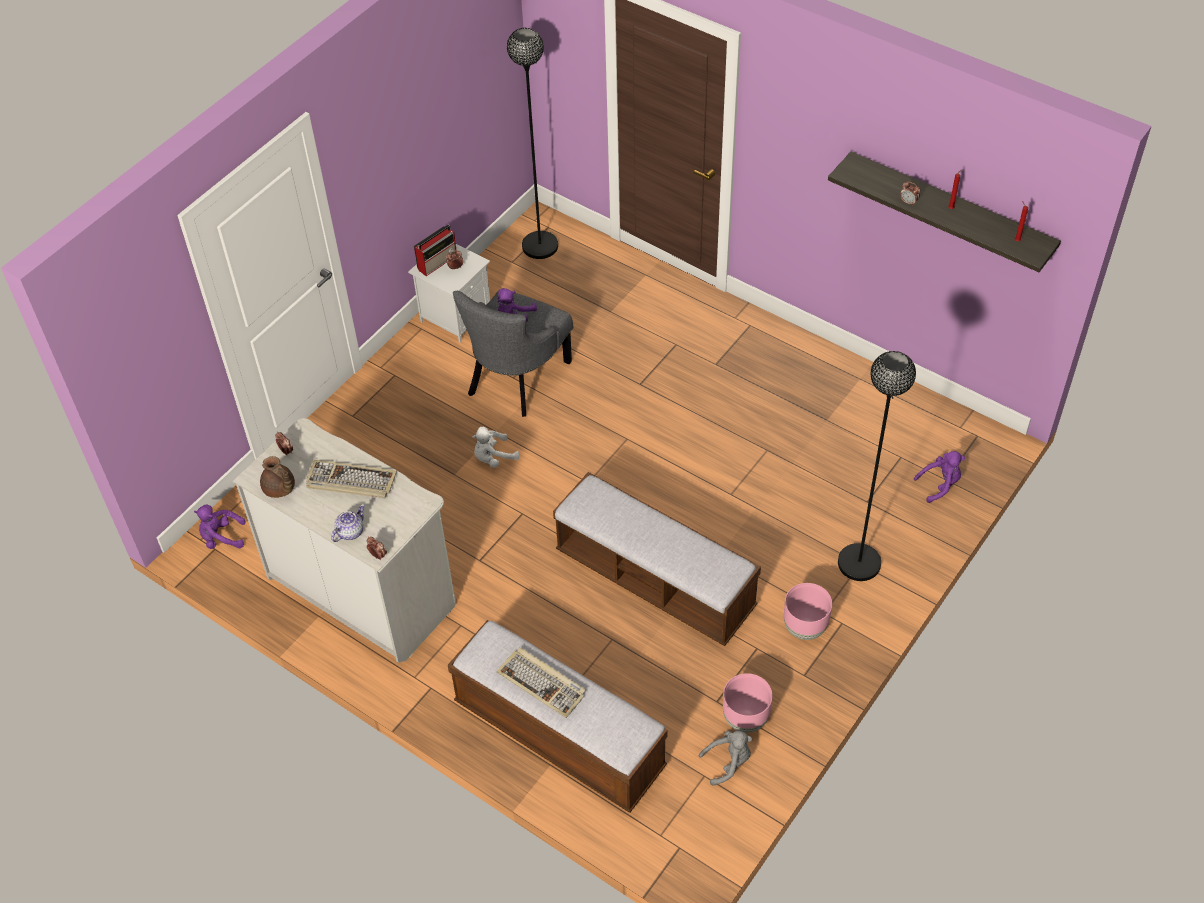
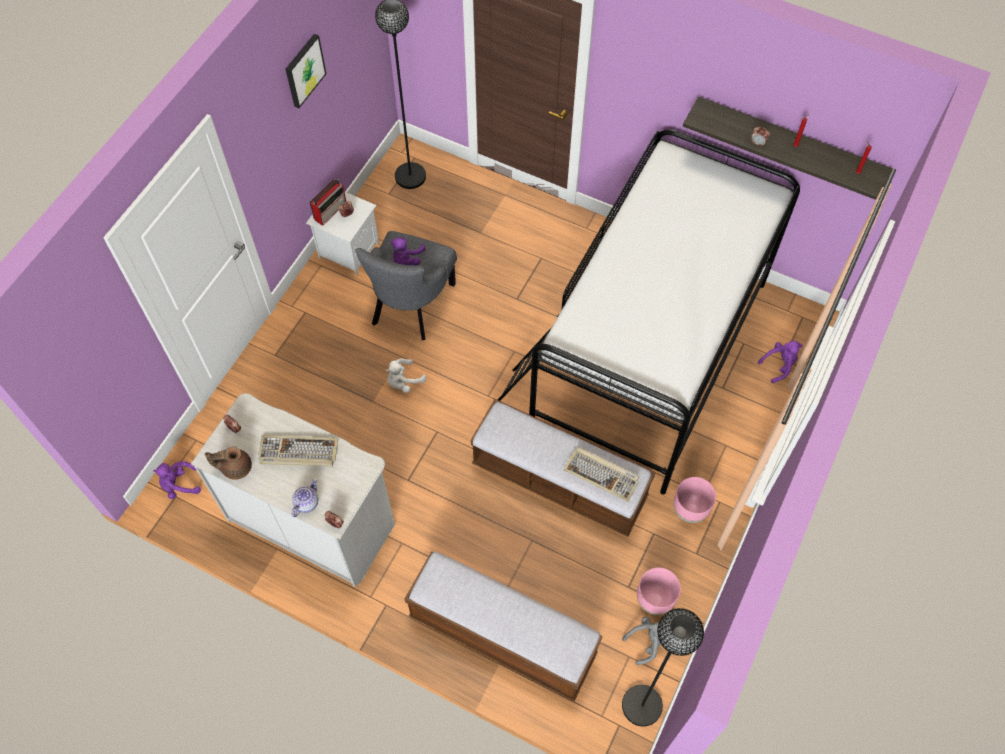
camera: 10 degrees left, 10 degrees up
brown teapot [260,456,295,498] -> brown teapot turned 135 degrees clockwise [205,447,252,480]
keyboard [497,647,586,718] -> keyboard moved to [564,447,639,502]
black floor lamp [838,351,916,581] -> black floor lamp moved to [622,608,704,726]
none -> picture [285,34,326,108]
none -> black bed [497,129,800,495]

